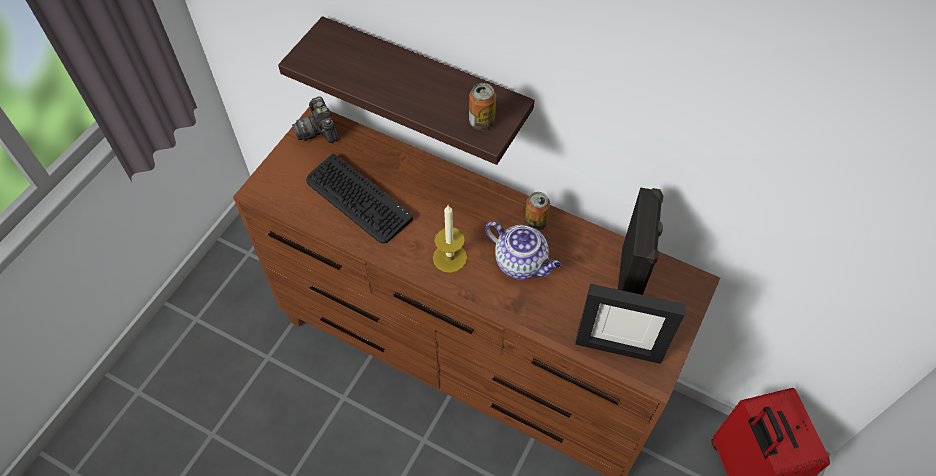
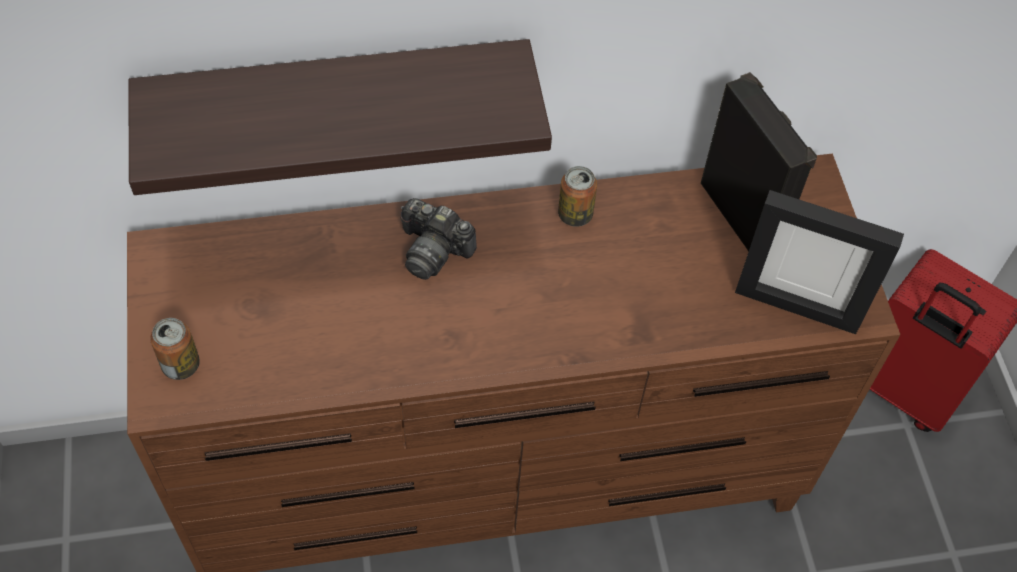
camera: 40 degrees left, 0 degrees up
camera [292,96,339,143] -> camera moved to [401,198,477,280]
keyboard [306,154,413,244] -> none
candle [433,205,467,273] -> none
can [469,83,496,130] -> can moved to [150,318,200,380]
teapot [485,221,561,280] -> none
picture frame [575,284,686,364] -> picture frame turned 45 degrees clockwise [735,190,904,334]

